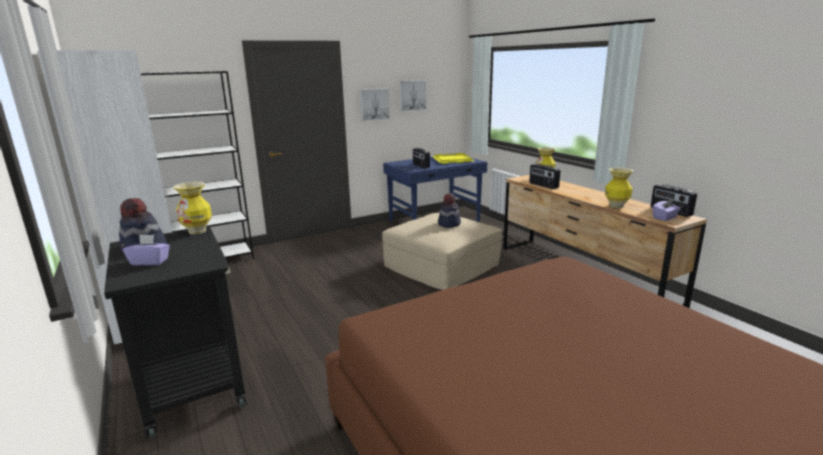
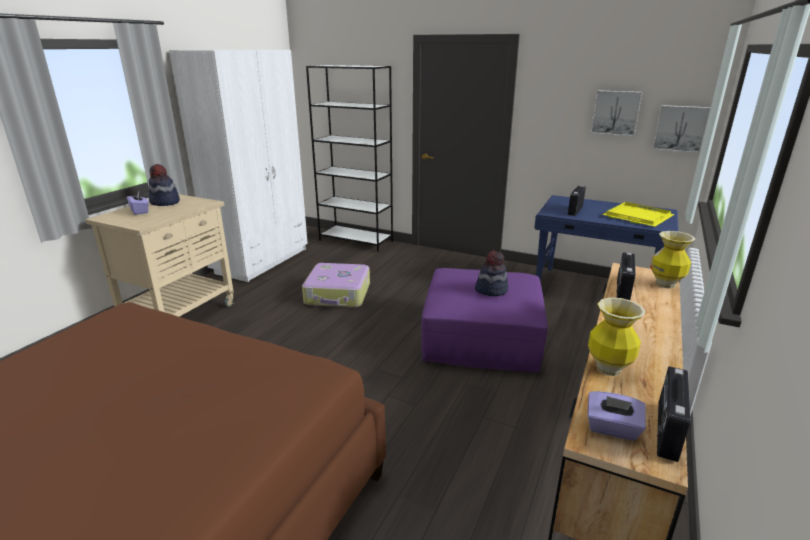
camera: 55 degrees right, 5 degrees up
black cart [104,226,248,439] -> beige cart [85,194,234,317]
vase [173,182,212,234] -> none
picture [360,88,390,121] -> picture moved to [652,105,711,153]
beige ottoman [382,213,502,290] -> purple ottoman [421,268,548,373]
none -> suitcase [302,263,370,308]

